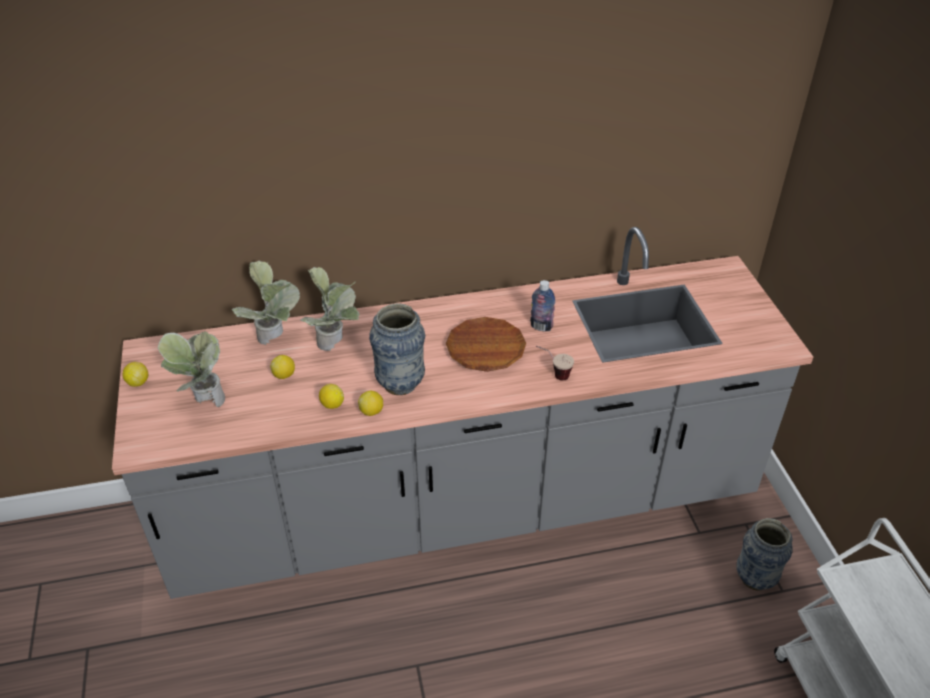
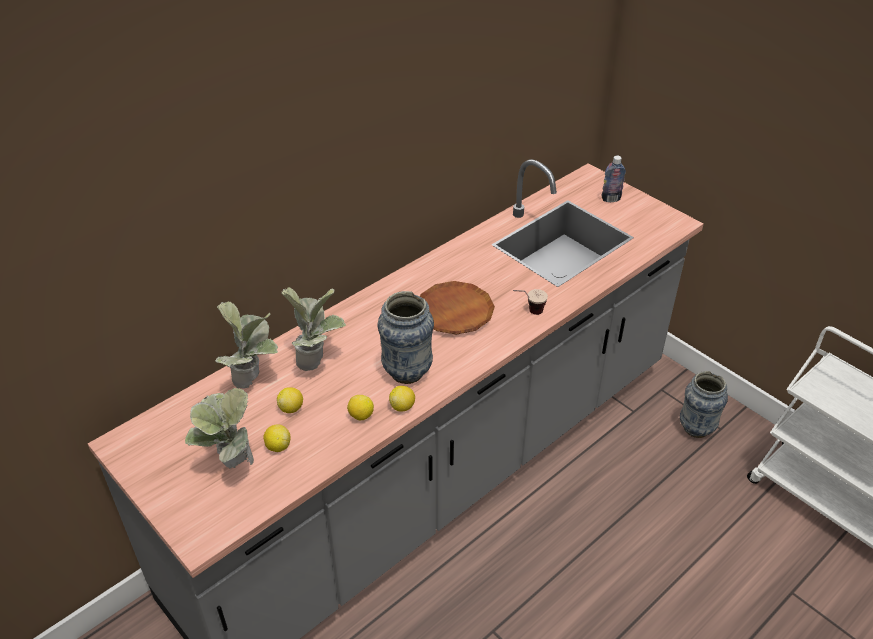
camera: 30 degrees left, 0 degrees up
lemon [122,362,148,387] -> lemon moved to [263,424,291,452]
bottle [530,280,555,331] -> bottle moved to [601,156,626,202]

